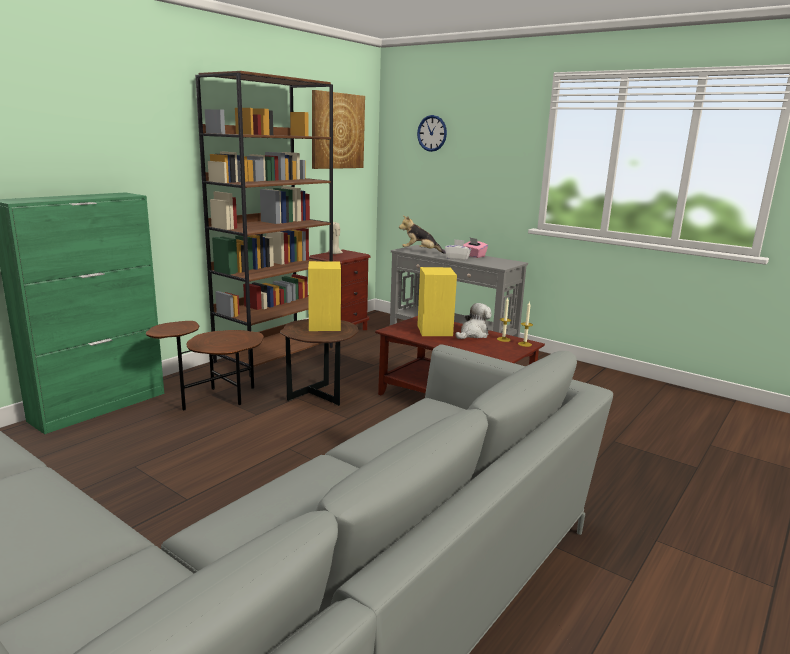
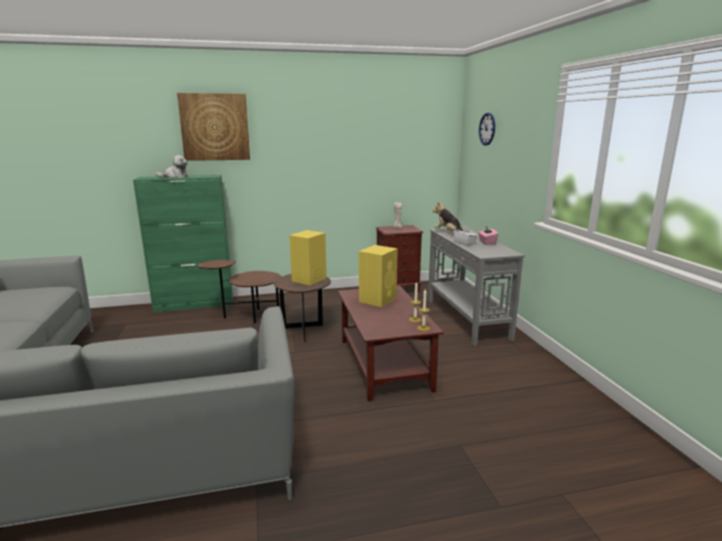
camera: 40 degrees right, 0 degrees up
brown bookcase [195,71,333,377] -> none
picture [312,90,365,169] -> picture moved to [177,93,250,161]
plush toy [455,303,492,339] -> plush toy moved to [155,155,188,178]

